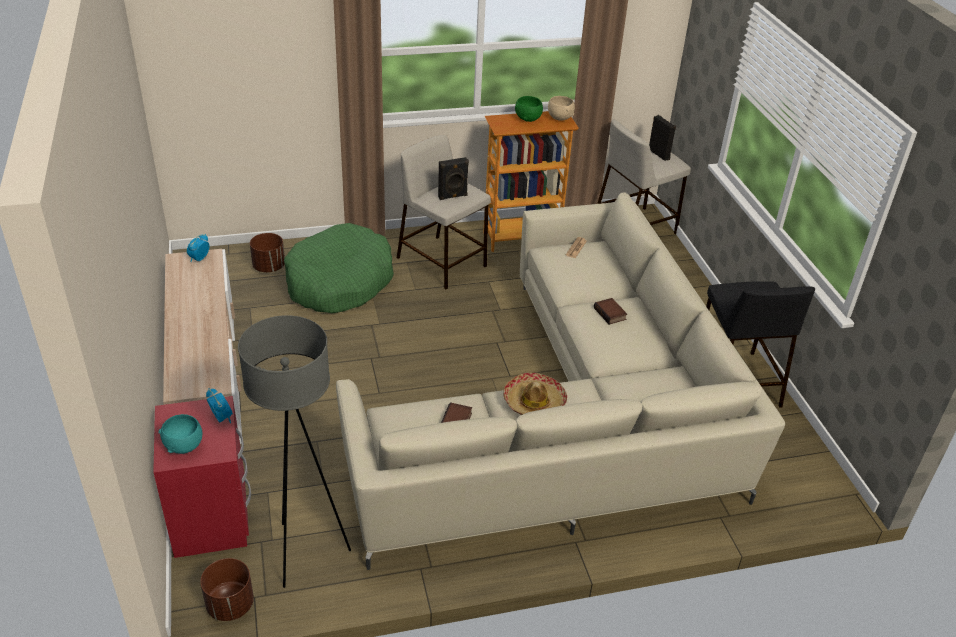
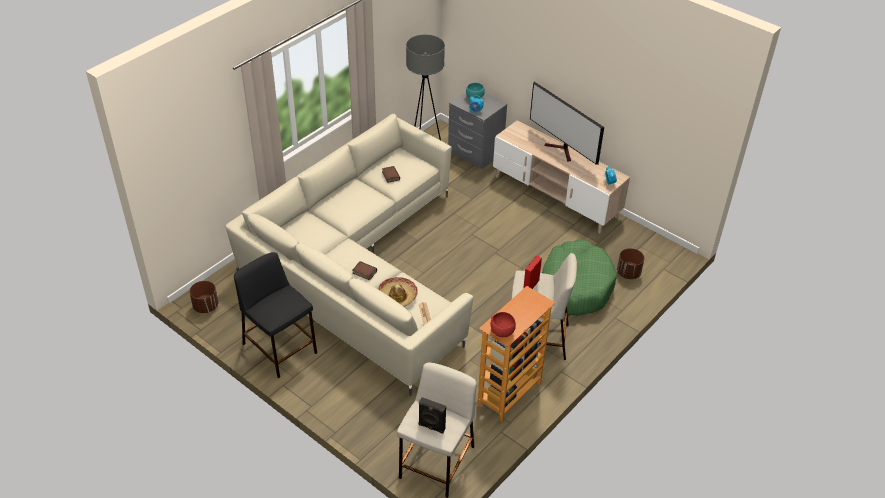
camera: 145 degrees right, 5 degrees up
red nightstand [153,396,251,558] -> grey nightstand [448,92,507,169]
brown planter [200,558,254,621] -> brown planter moved to [189,281,218,313]
black speaker [438,157,469,200] -> red speaker [523,255,542,289]
hat [503,372,567,415] -> hat moved to [378,277,418,307]
green bowl [515,96,543,122] -> none
beige bowl [548,96,575,121] -> red bowl [490,312,516,337]
none -> television [530,82,604,165]

